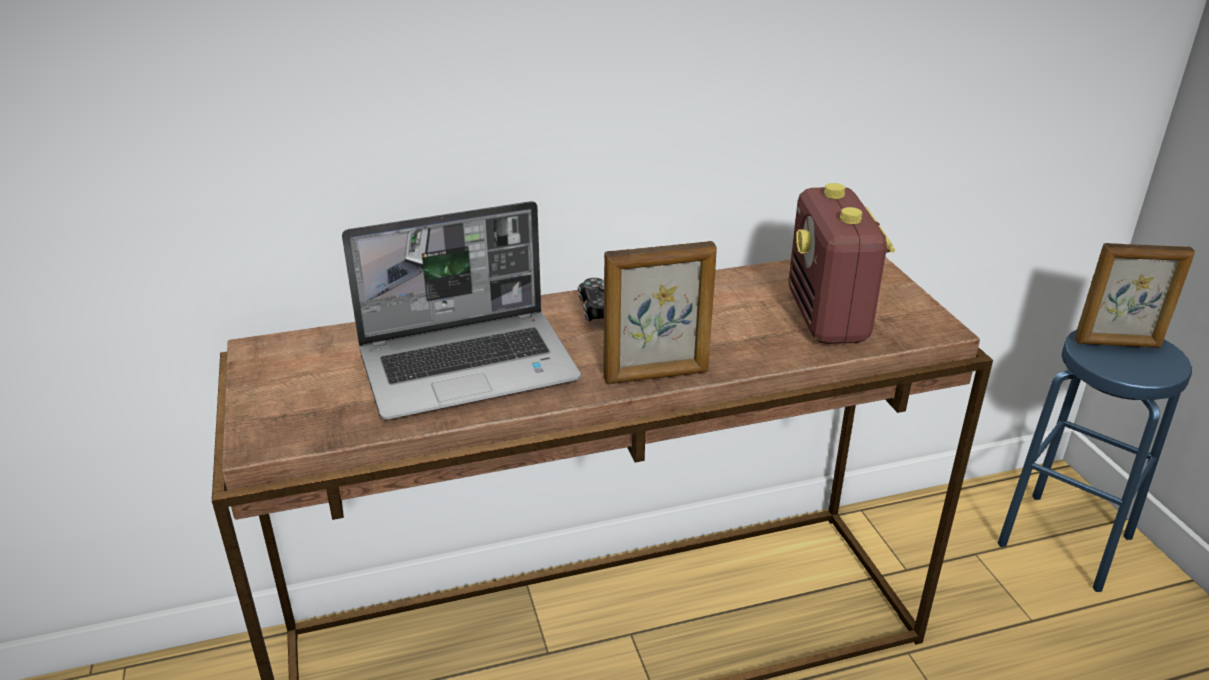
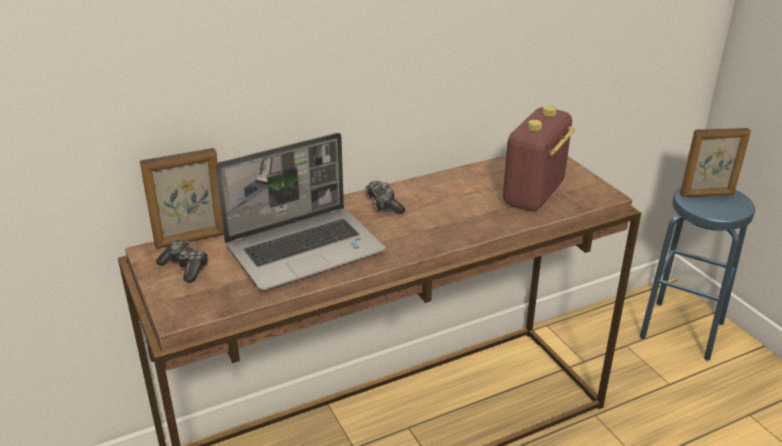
camera: 10 degrees left, 0 degrees up
picture frame [603,241,717,384] -> picture frame moved to [140,148,224,249]
radio [789,183,895,344] -> radio turned 45 degrees clockwise [503,106,575,211]
none -> game controller [156,240,208,283]

